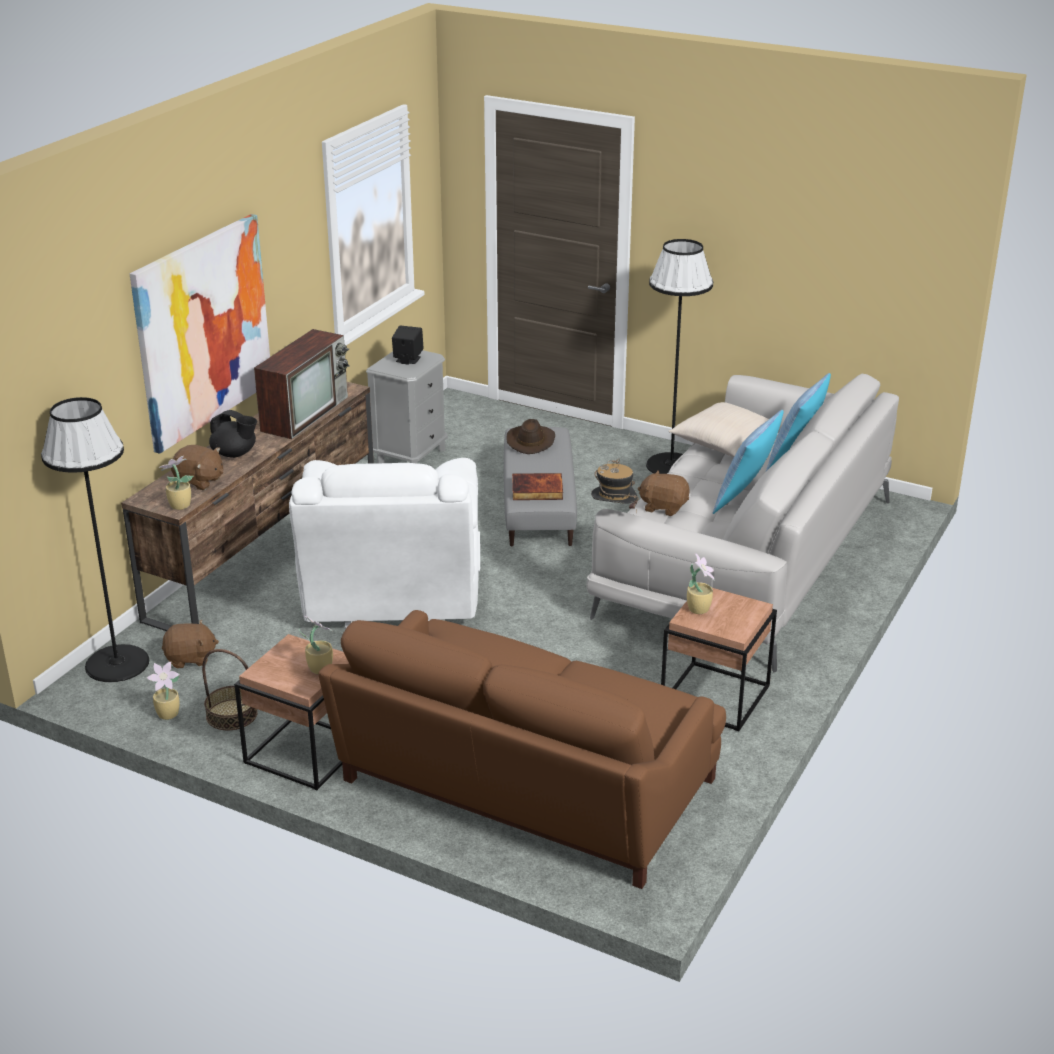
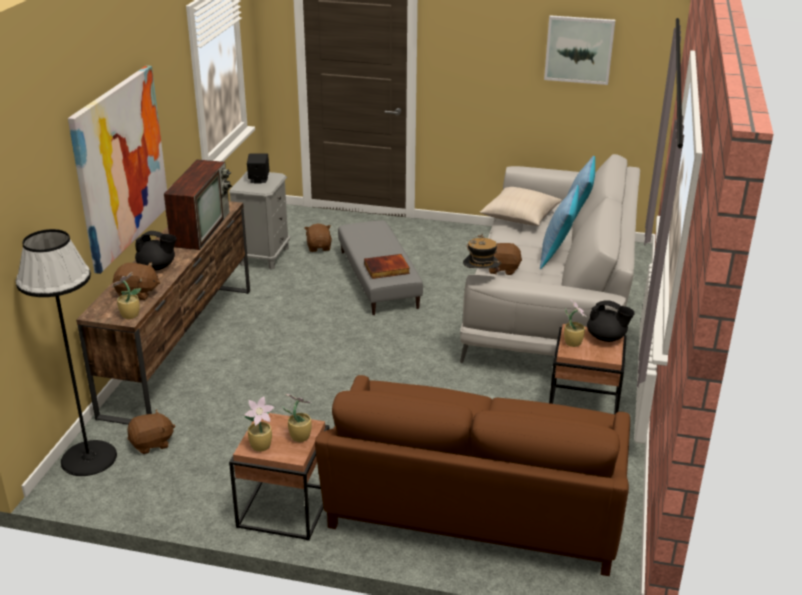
camera: 15 degrees left, 0 degrees up
potted plant [147,662,180,720] -> potted plant moved to [244,397,275,452]
basket [202,649,258,730] -> none
white armchair [289,458,480,629] -> none
brown hat [506,419,555,454] -> none
black floor lamp [646,239,713,474] -> none
none -> brown plush toy [304,224,332,252]
none -> picture [544,15,615,85]
none -> black teapot [587,300,635,342]

